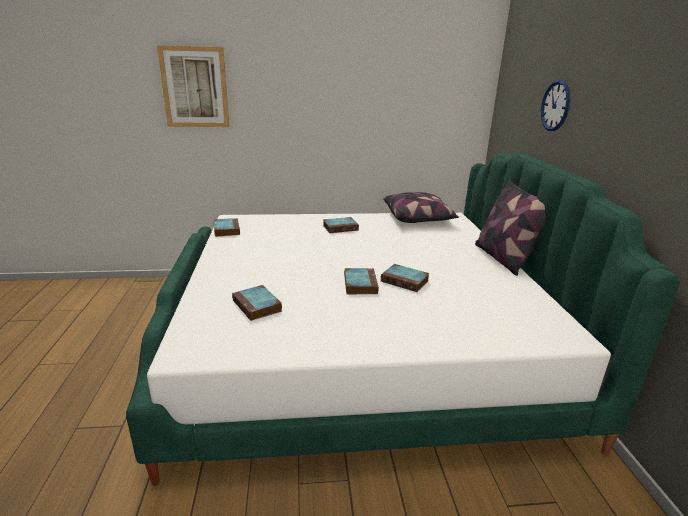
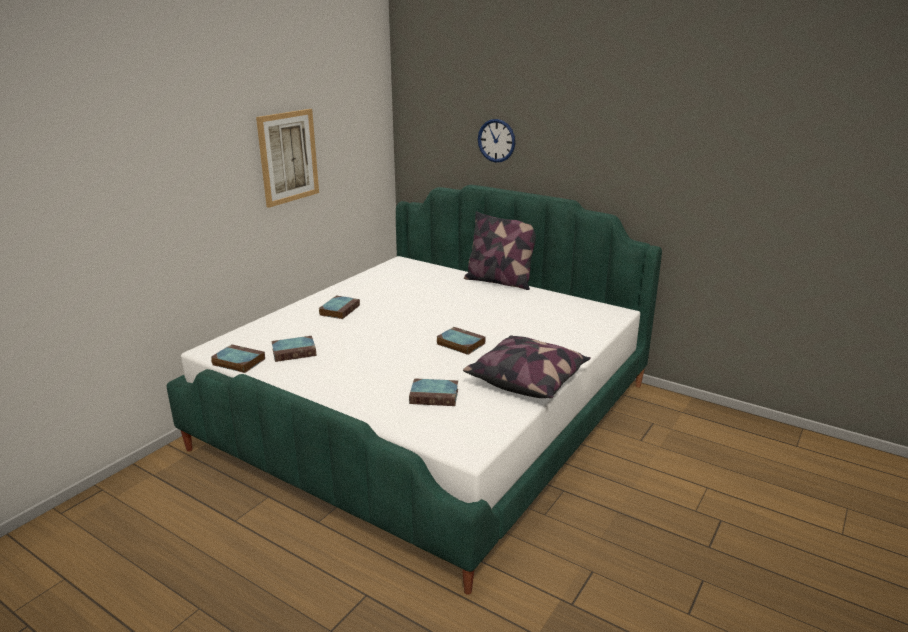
camera: 50 degrees left, 0 degrees up
picture [157,45,230,127] -> picture moved to [256,109,319,208]
book [381,264,430,292] -> book moved to [271,336,317,362]
pillow [383,192,459,223] -> pillow moved to [463,335,591,398]

